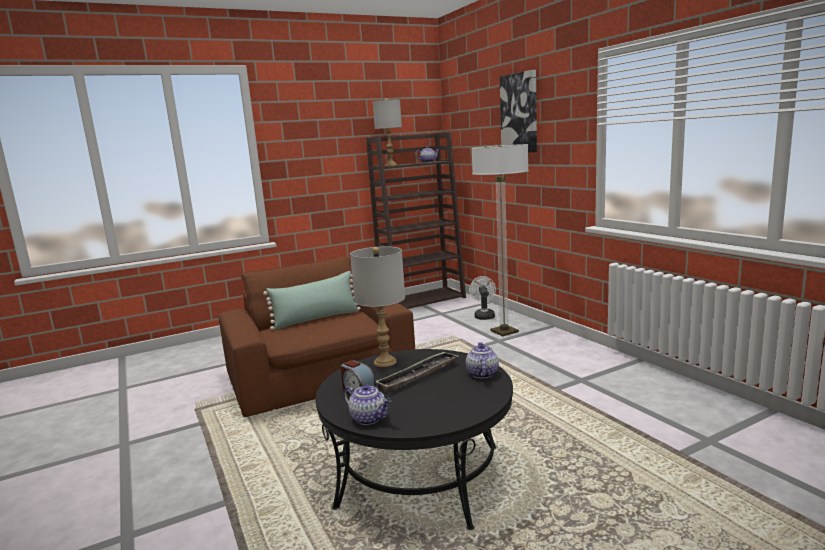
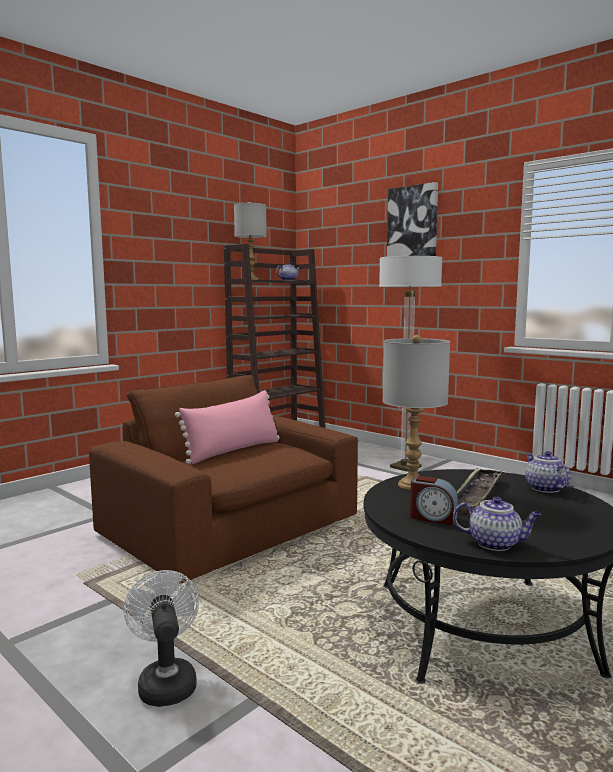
camera: 20 degrees left, 5 degrees down
green pillow [263,271,360,330] -> pink pillow [175,390,280,464]
white fan [469,276,496,320] -> white fan moved to [124,570,199,707]

